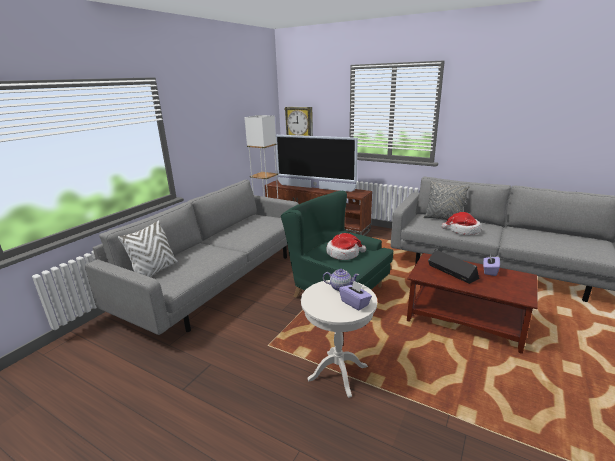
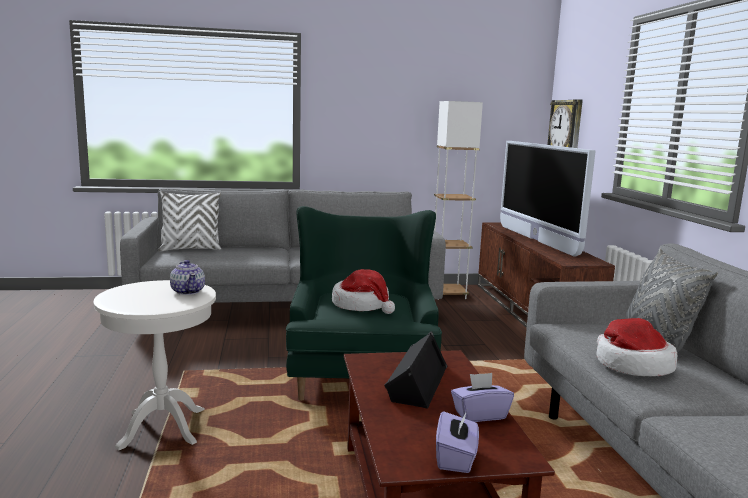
camera: 50 degrees right, 10 degrees down
purple tissue box [339,281,372,310] -> purple tissue box moved to [436,411,479,473]

